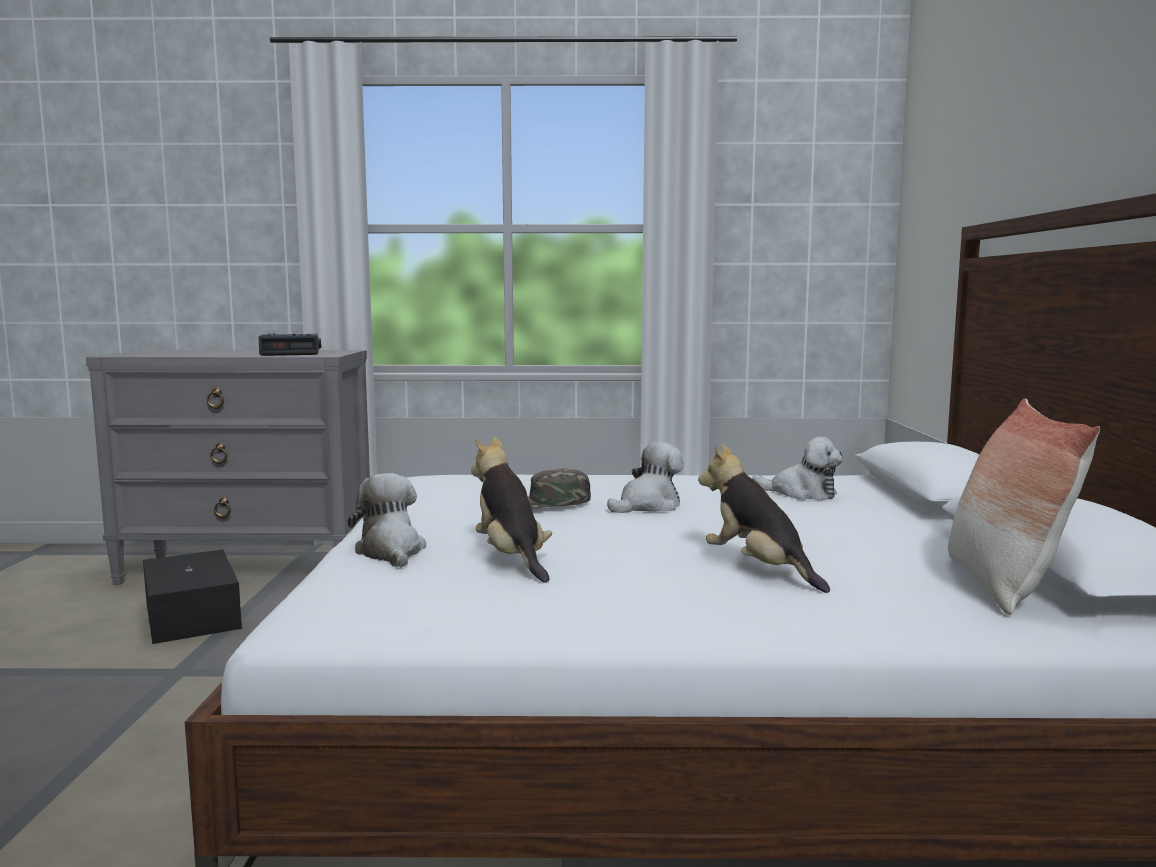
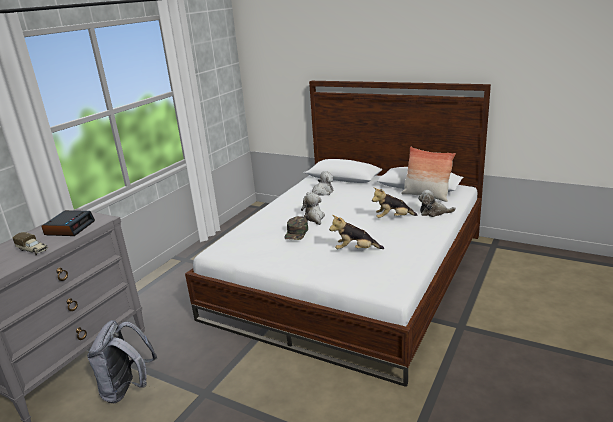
camera: 60 degrees left, 15 degrees up
black storage box [143,549,242,644] -> grey backpack [87,320,157,403]
plush toy [348,473,426,567] -> plush toy moved to [418,190,456,217]
none -> toy truck [13,232,48,255]

